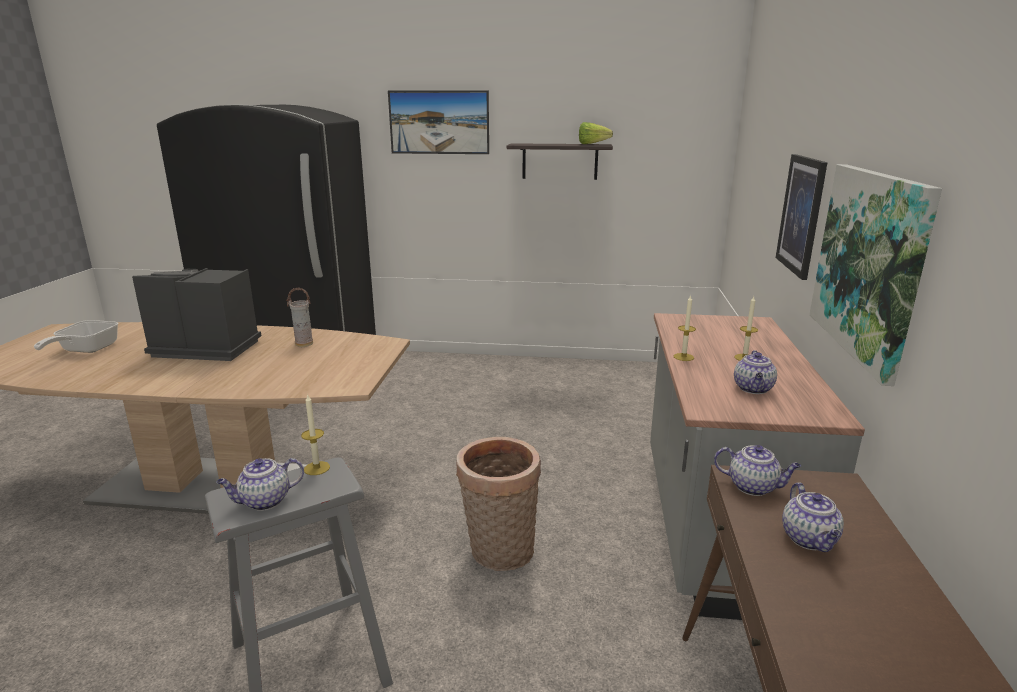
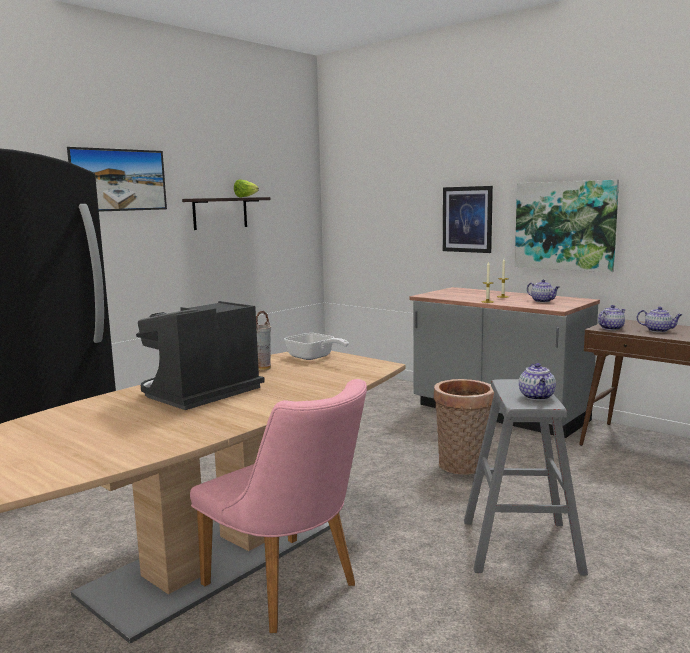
camera: 55 degrees left, 10 degrees down
frying pan [34,320,118,353] -> frying pan moved to [284,333,349,360]
candle [301,394,330,475] -> none
none -> pink chair [190,379,367,633]

